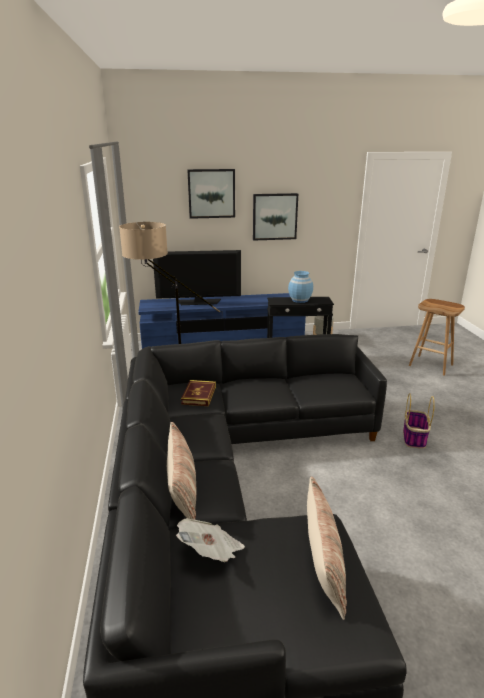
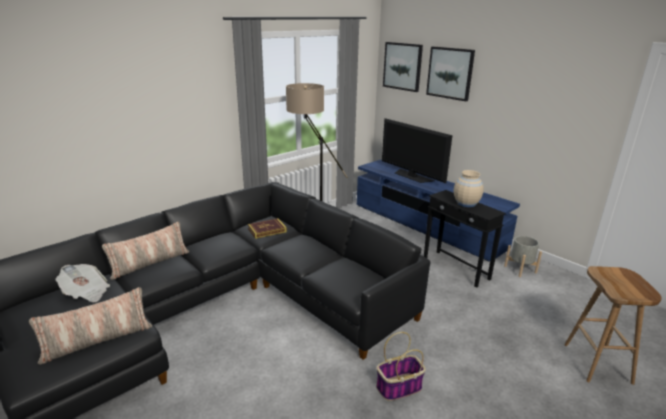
camera: 55 degrees right, 0 degrees up
picture [253,193,298,241] -> picture moved to [383,42,423,92]
blue vase [288,271,313,303] -> beige vase [454,170,484,207]

